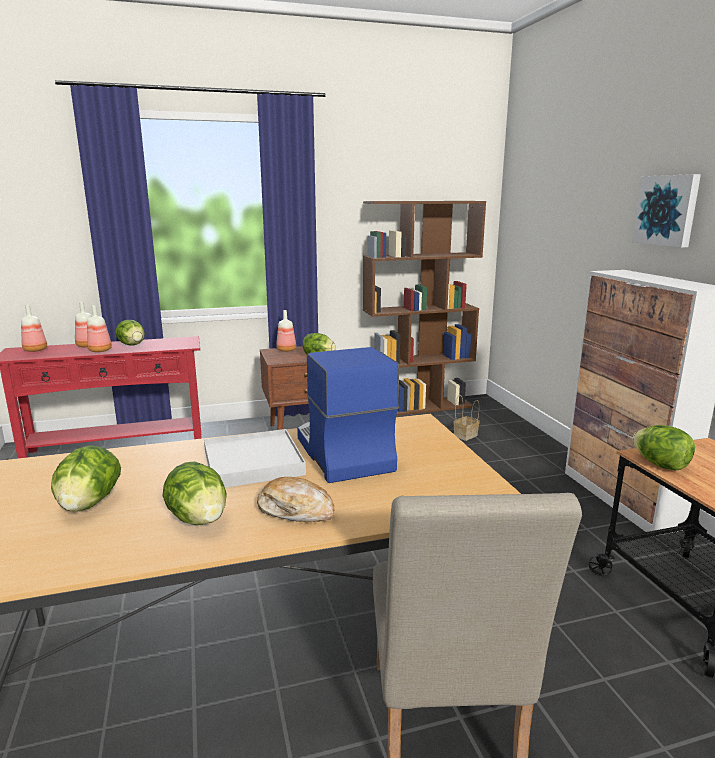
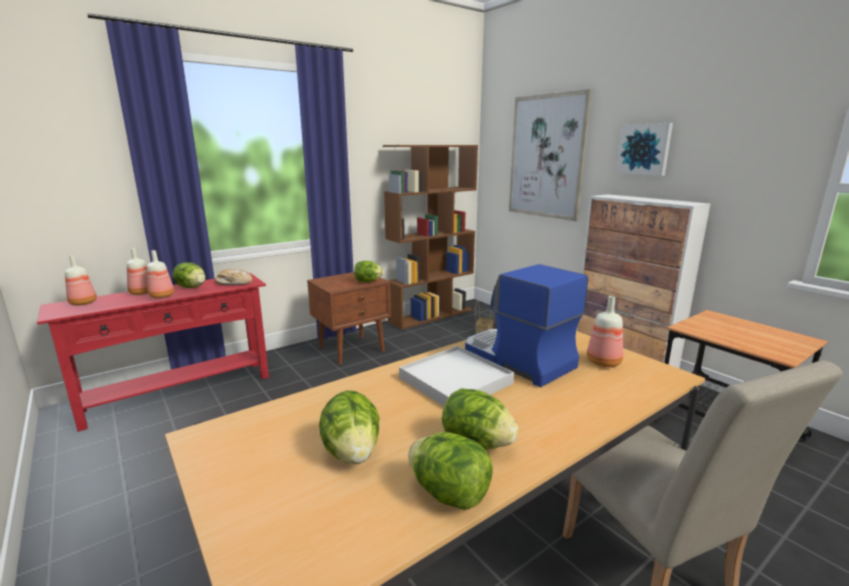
camera: 20 degrees left, 0 degrees up
bread [257,477,334,522] -> bread moved to [215,269,253,285]
bottle [276,310,296,352] -> bottle moved to [587,296,623,367]
lettuce [633,425,695,471] -> lettuce moved to [408,432,493,510]
none -> picture [509,89,592,221]

